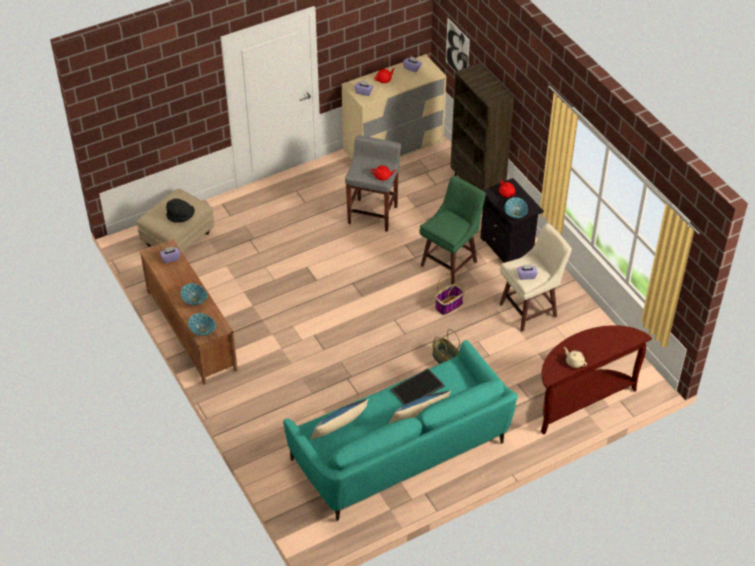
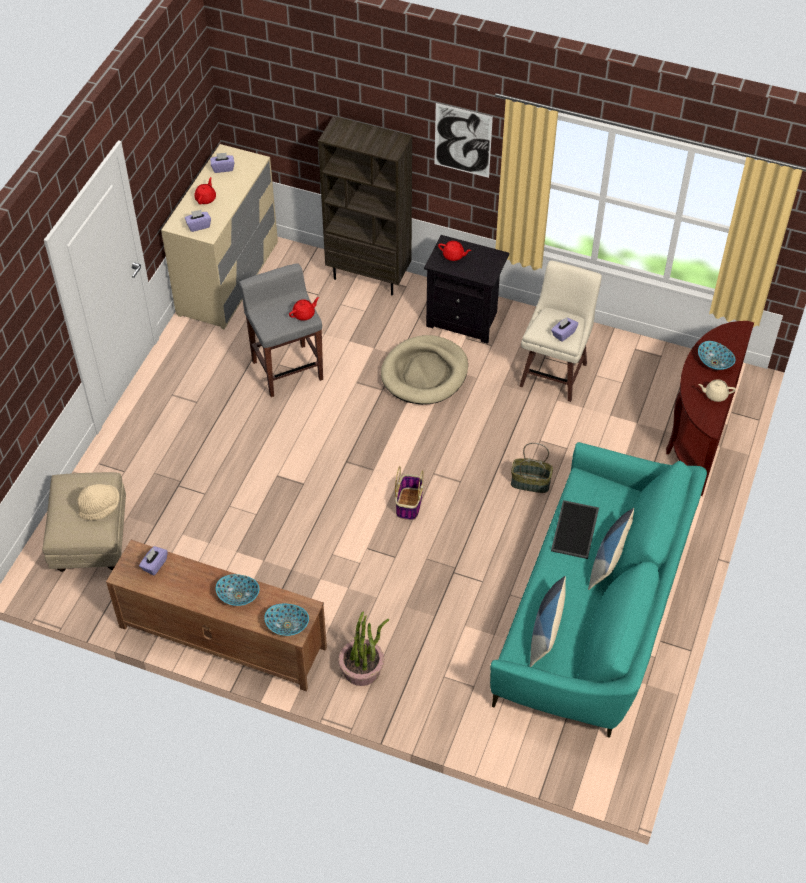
camera: 40 degrees left, 5 degrees up
black hat [166,199,195,223] -> beige hat [77,484,120,521]
green stool [419,176,486,285] -> beige dog bed [381,335,468,404]
basket [435,274,464,315] -> basket moved to [395,466,424,520]
picture [446,18,470,72] -> picture moved to [434,103,493,178]
bowl [504,197,528,219] -> bowl moved to [698,341,736,370]
none -> potted plant [338,612,389,686]

